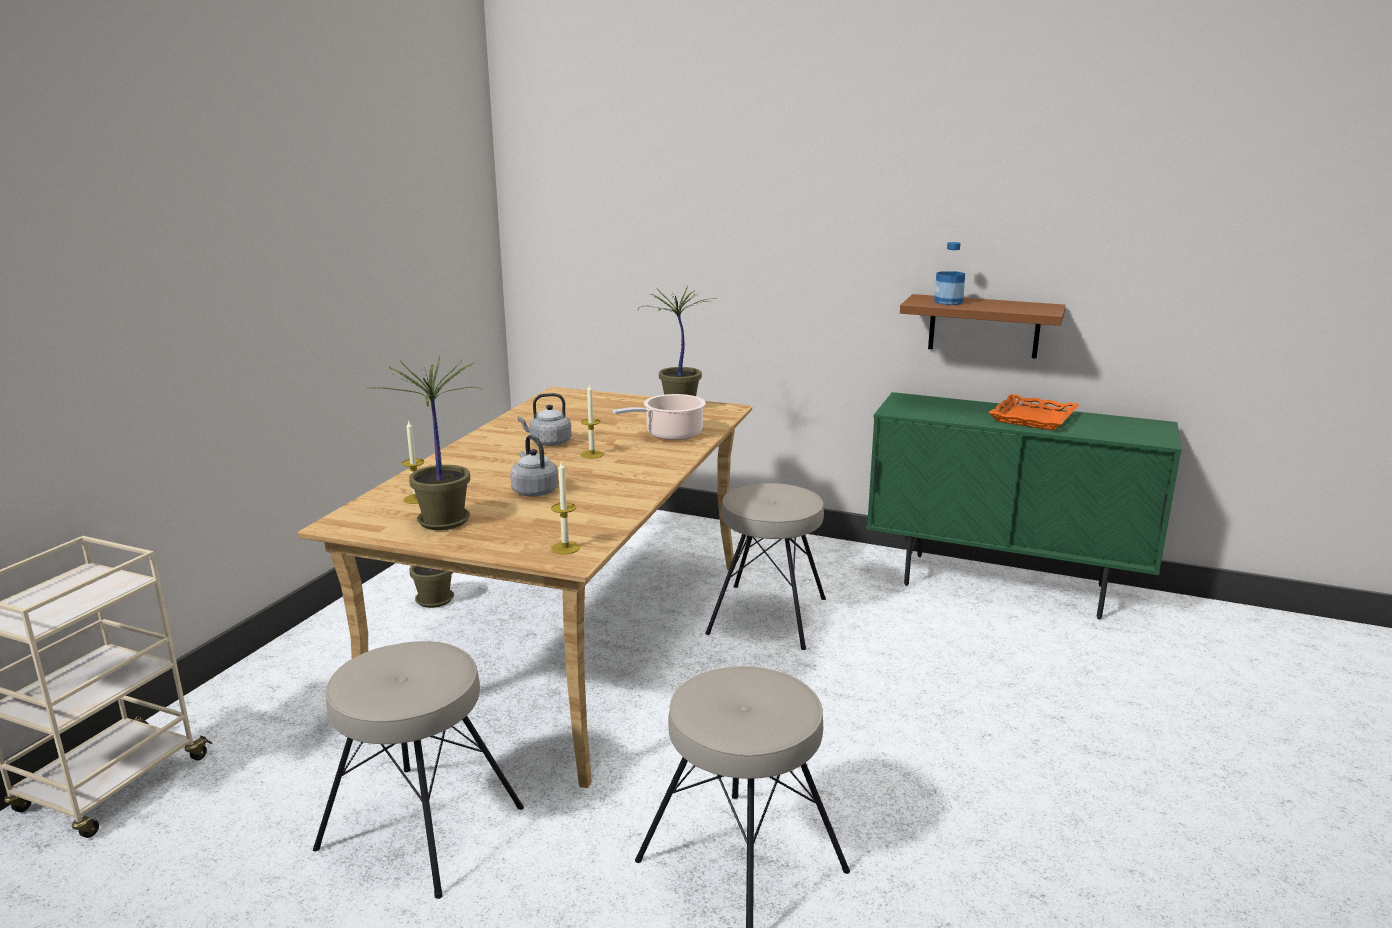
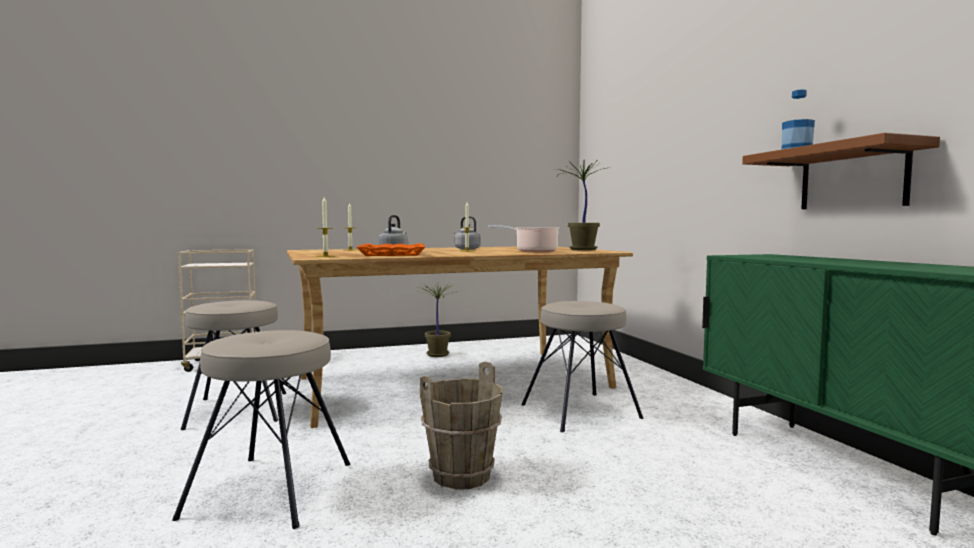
camera: 50 degrees right, 15 degrees down
potted plant [372,356,481,530] -> none
orange tray [989,394,1079,431] -> orange tray moved to [356,244,425,256]
none -> brown bucket [419,362,503,490]

